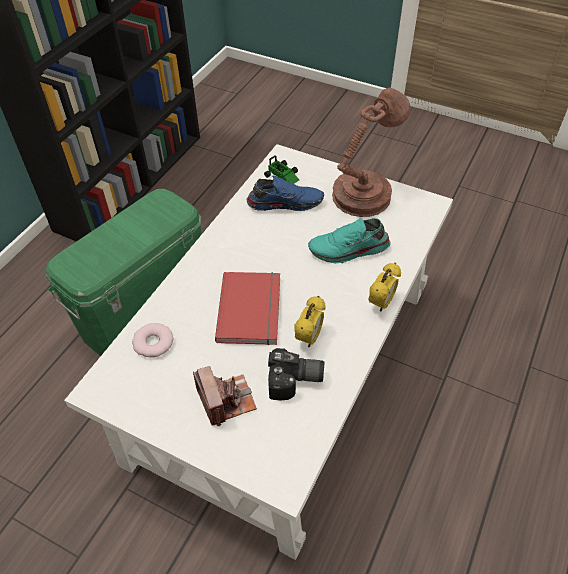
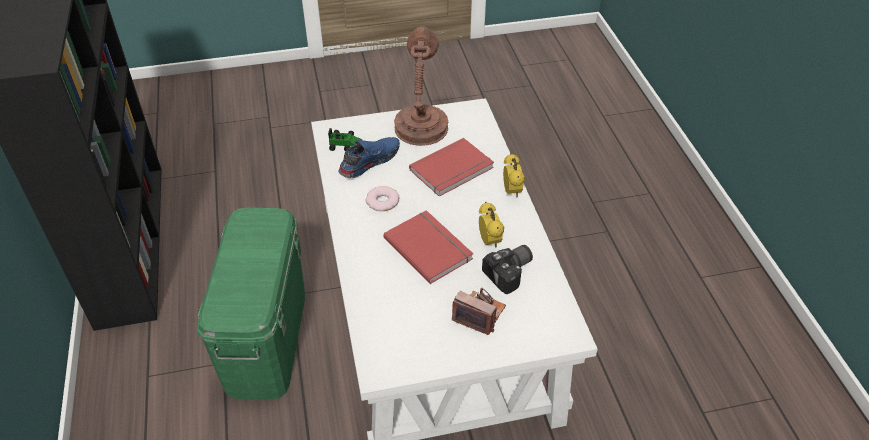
camera: 40 degrees left, 5 degrees down
donut [132,323,173,357] -> donut moved to [366,186,400,211]
turquoise shoe [308,218,391,263] -> red book [409,138,494,197]

